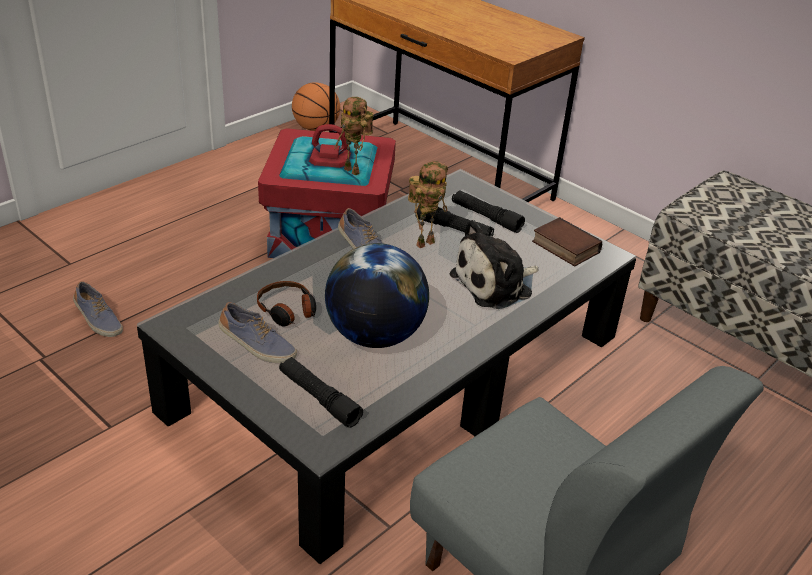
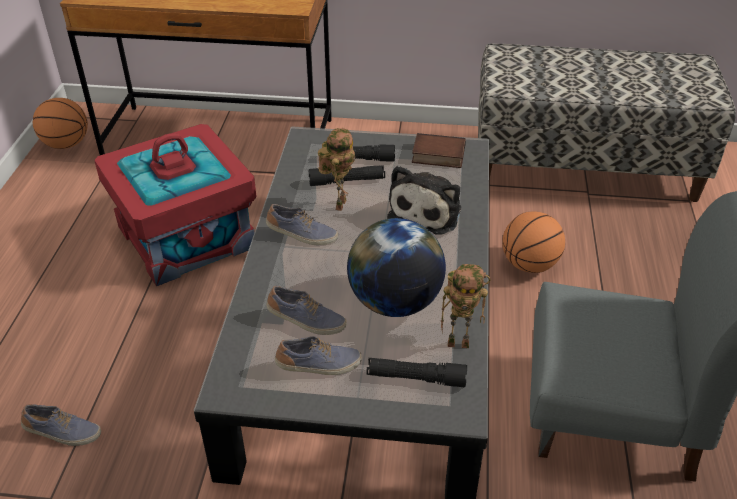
camera: 35 degrees left, 5 degrees up
headphones [257,281,316,327] -> shoe [266,286,347,335]
toy robot [334,97,374,175] -> toy robot moved to [441,264,490,348]
none -> basketball [502,212,565,273]

